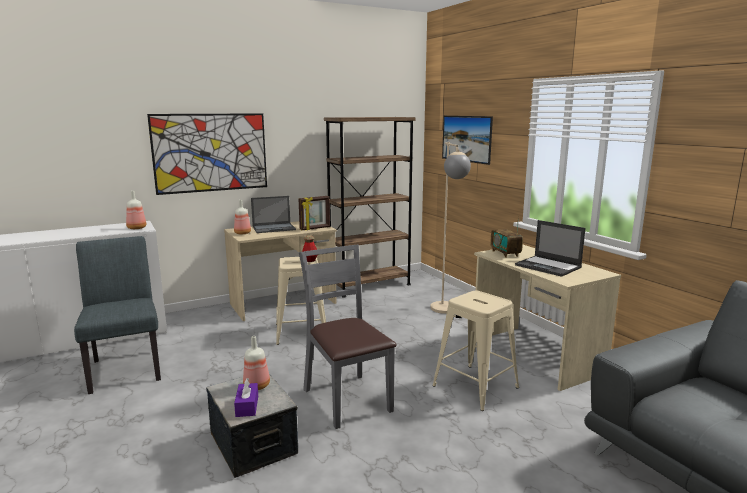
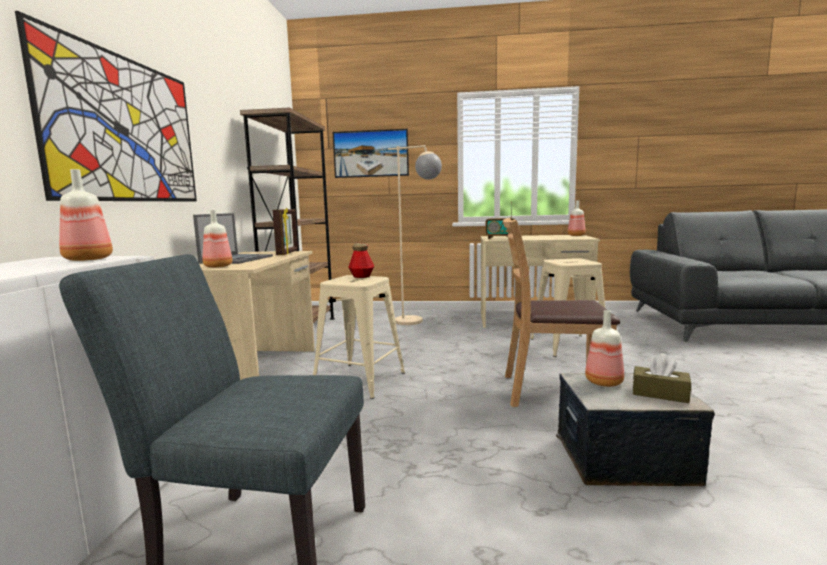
camera: 55 degrees left, 5 degrees down
purple tissue box [234,378,258,417] -> brown tissue box [633,353,691,403]
grey chair [299,245,397,429] -> brown chair [503,218,620,407]
laptop [515,220,586,277] -> none
none -> bottle [568,200,586,236]

